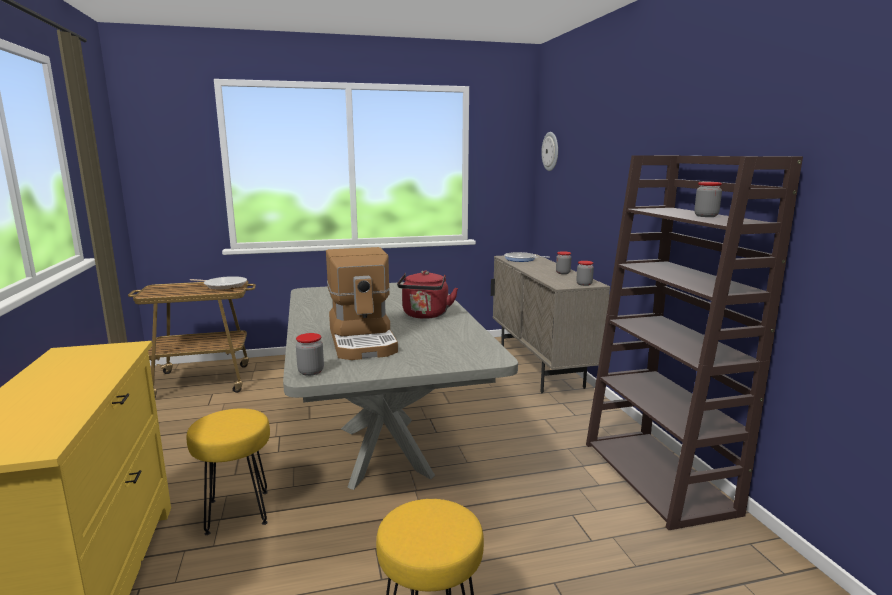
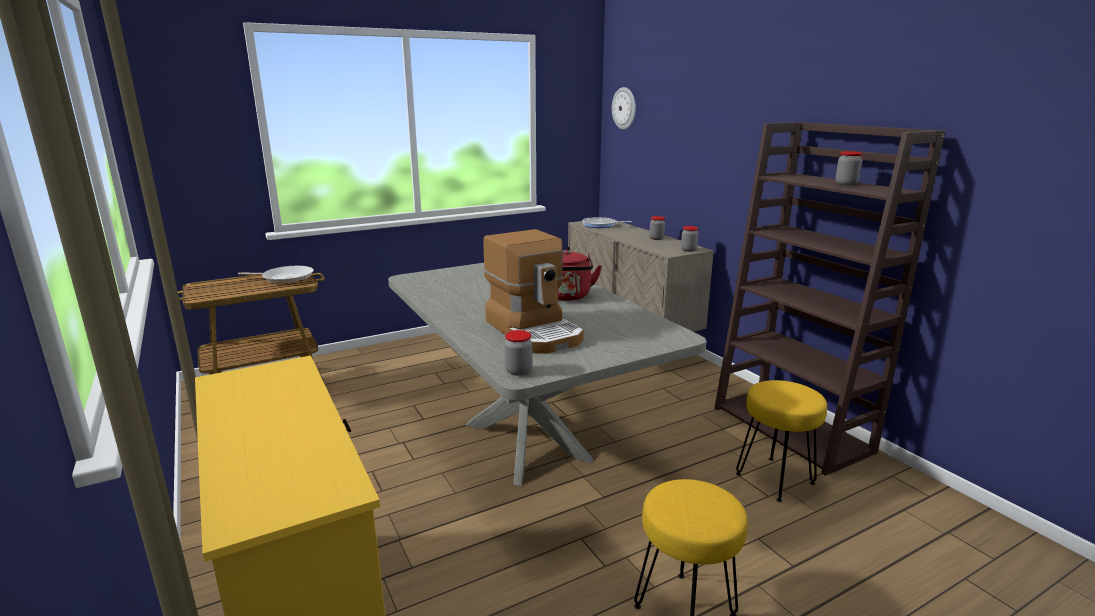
camera: 15 degrees left, 5 degrees up
yellow stool [186,408,270,535] -> yellow stool moved to [736,380,827,502]

